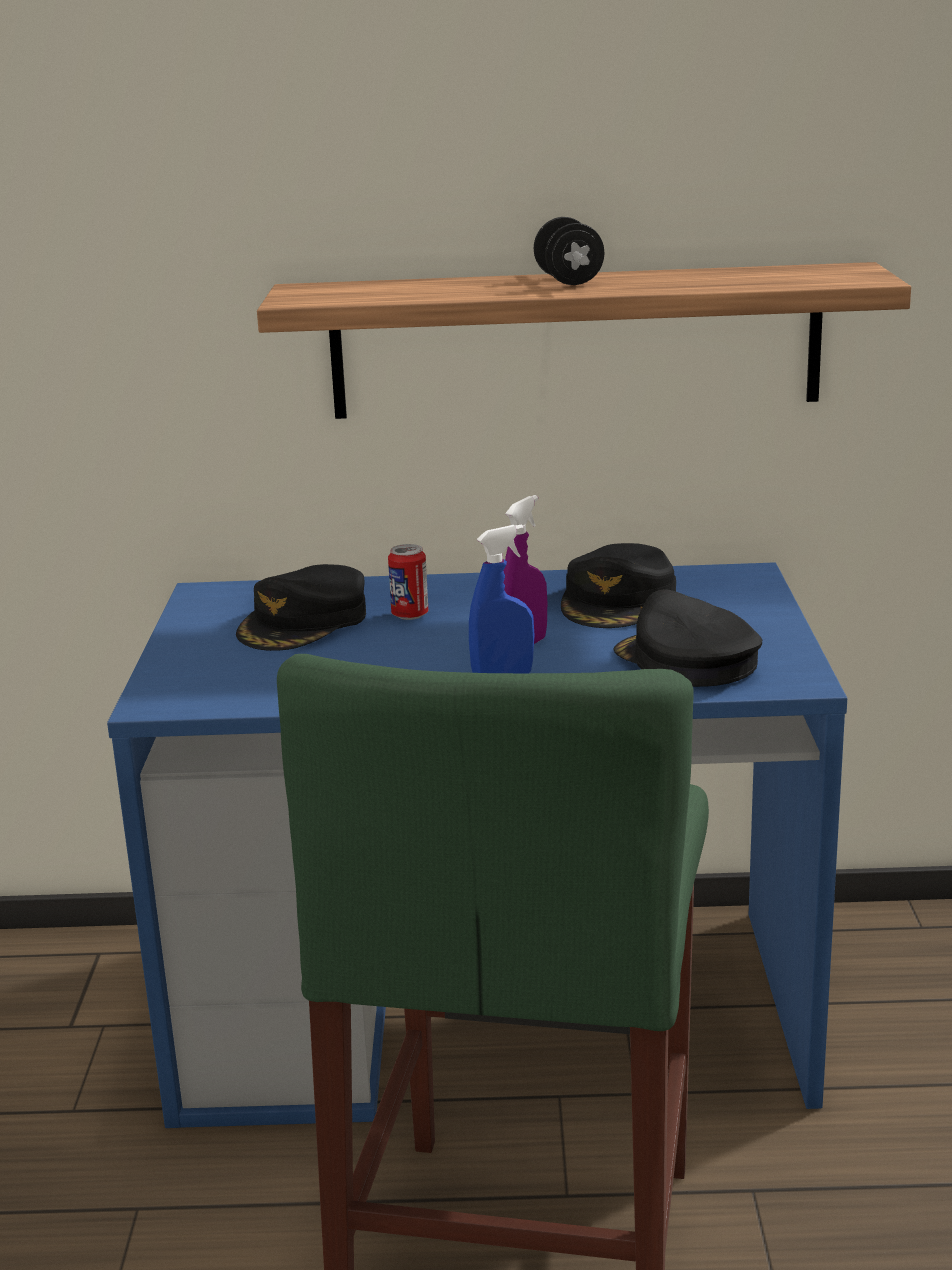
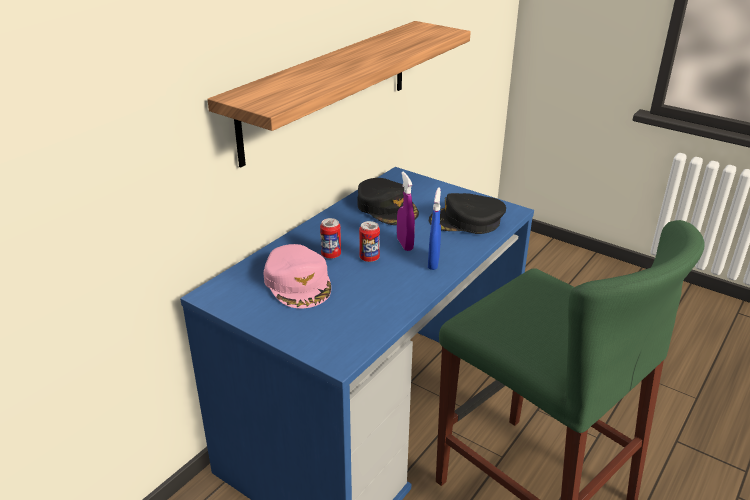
camera: 55 degrees left, 10 degrees up
black cap [236,564,366,651] -> pink cap [264,244,331,308]
black dumbbell [534,217,605,285] -> none
none -> can [359,221,380,262]

